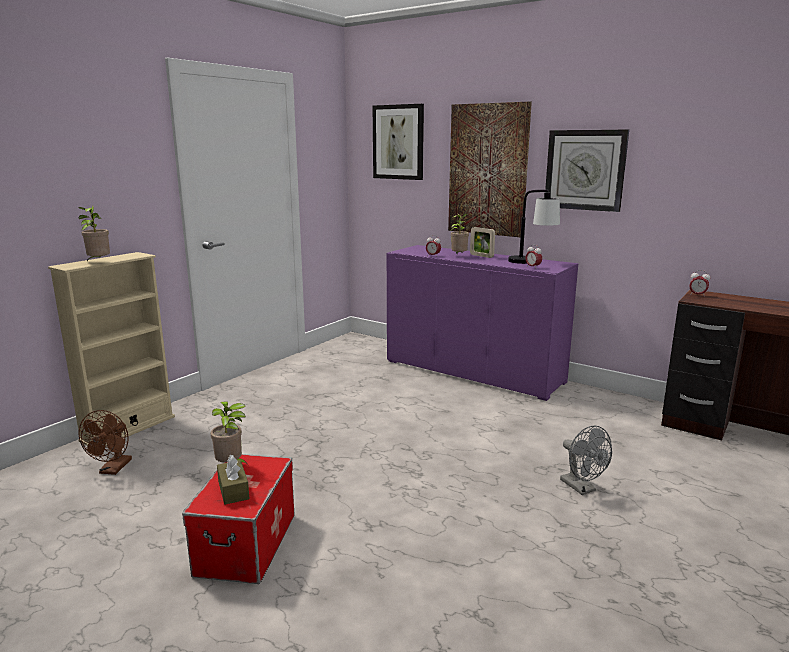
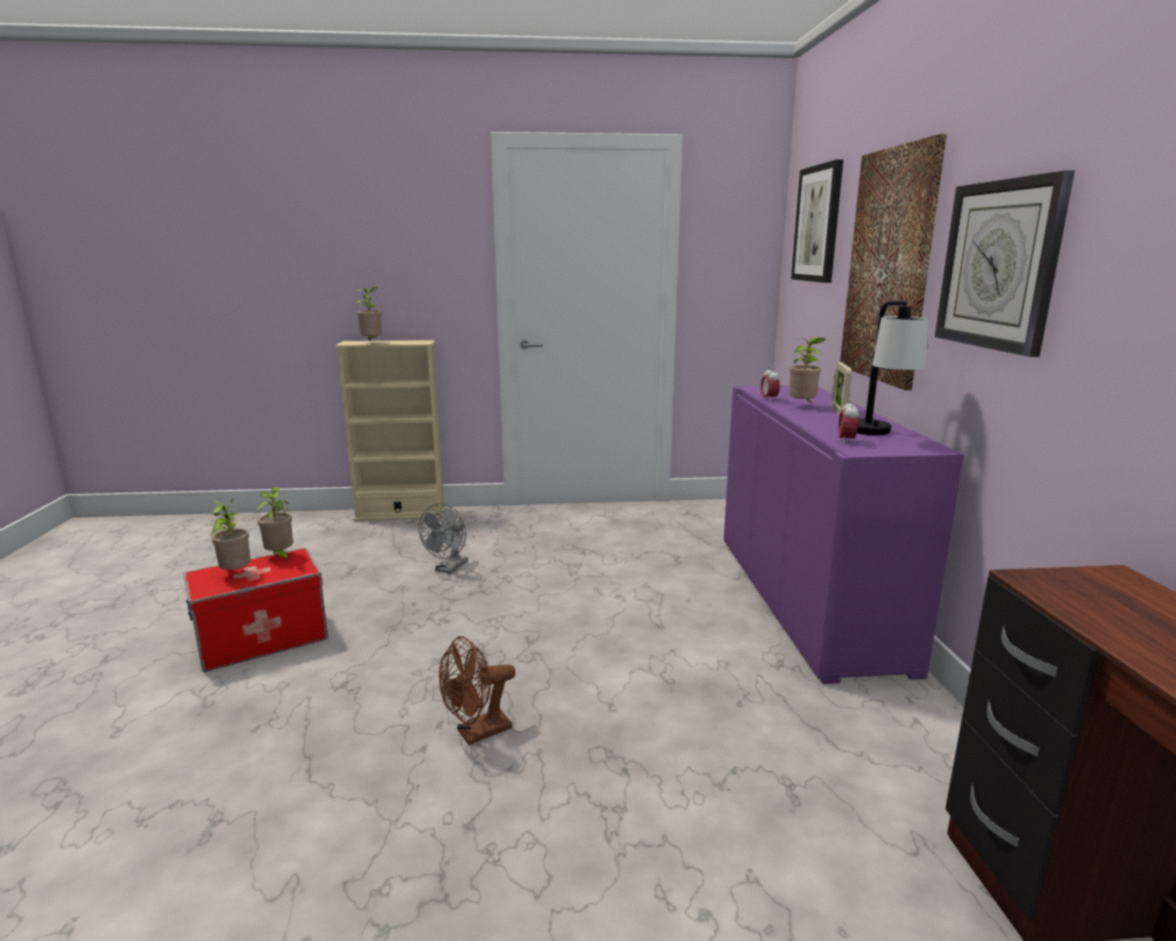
camera: 50 degrees right, 0 degrees up
brown fan [78,410,132,475] -> brown fan moved to [439,636,516,745]
brown tissue box [217,455,250,505] -> potted plant [210,498,251,570]
grey fan [560,426,612,495] -> grey fan moved to [419,503,468,574]
alarm clock [689,270,710,297] -> none

